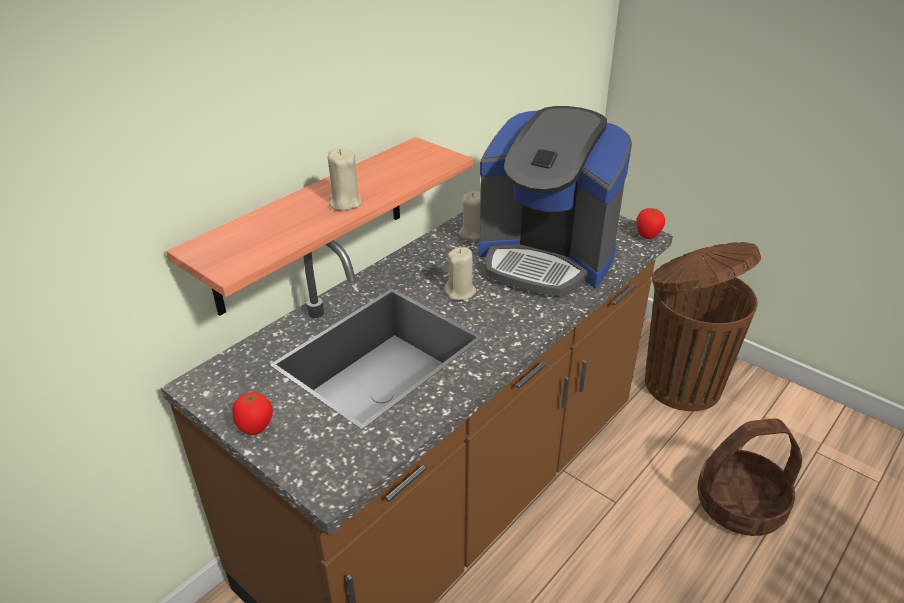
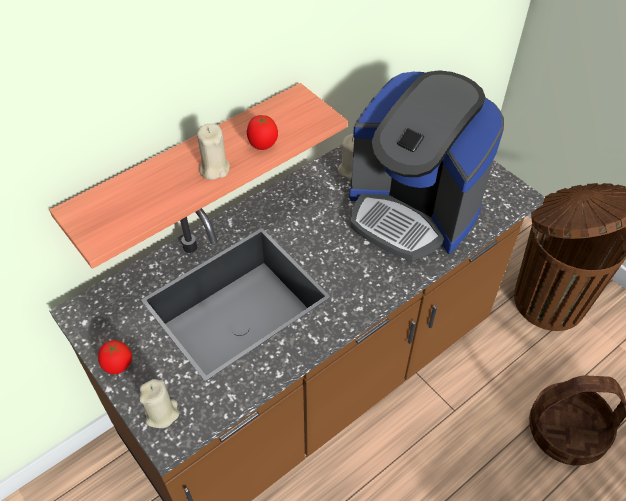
camera: 10 degrees right, 15 degrees up
beige candle [445,247,476,300] -> beige candle moved to [139,379,179,428]
tomato [636,208,665,239] -> tomato moved to [247,115,278,150]

